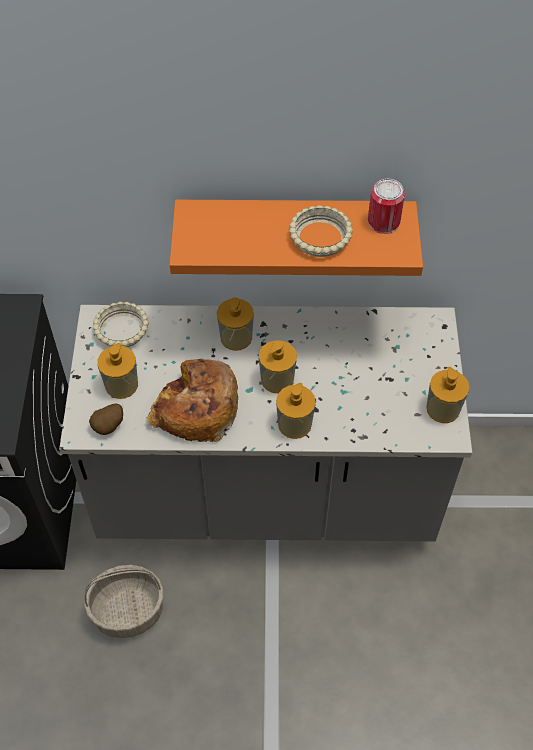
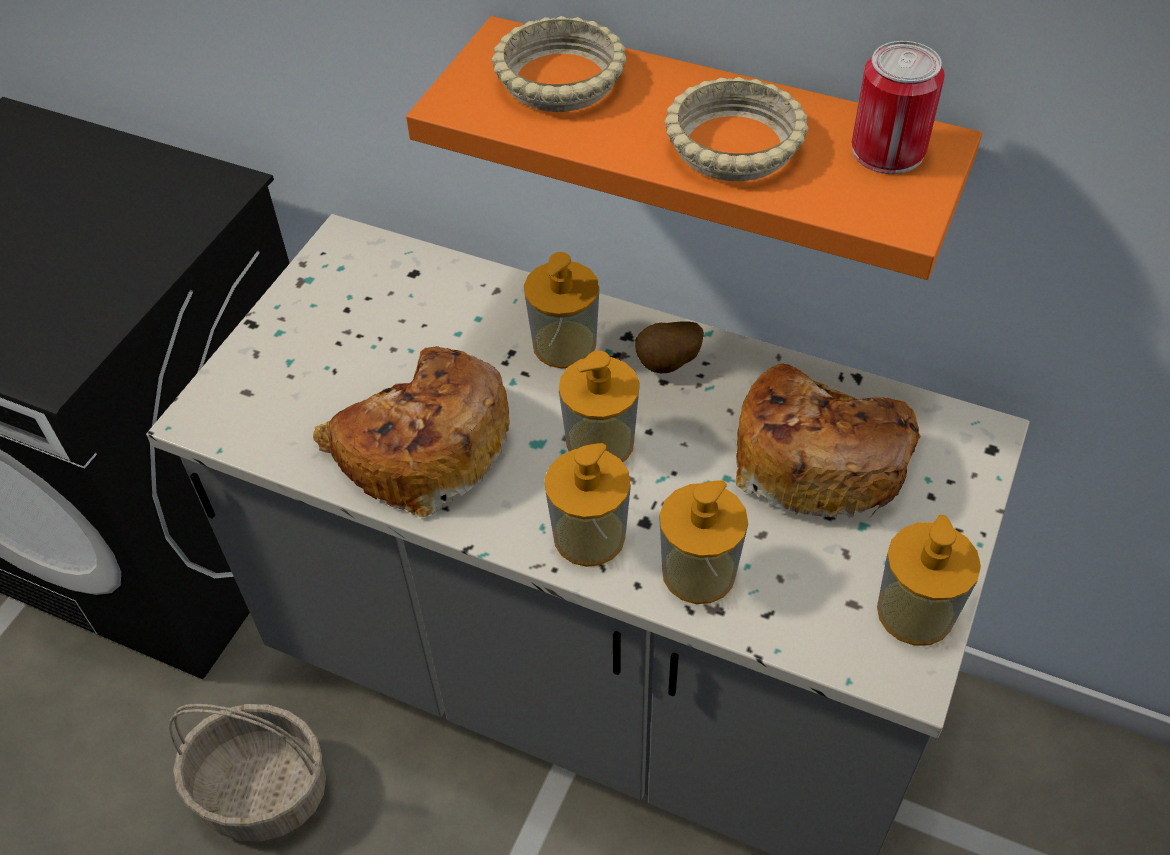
camera: 25 degrees right, 5 degrees down
potato [89,404,123,435] -> potato moved to [635,321,704,373]
beige bowl [93,302,149,347] -> beige bowl moved to [492,16,626,112]
soap dispenser [97,343,138,399] -> soap dispenser moved to [659,480,748,604]
none -> bread [735,364,920,518]

